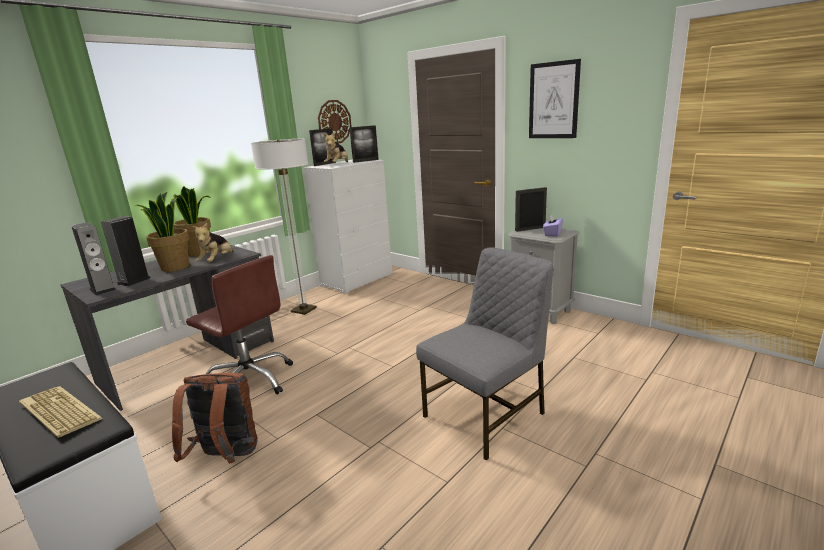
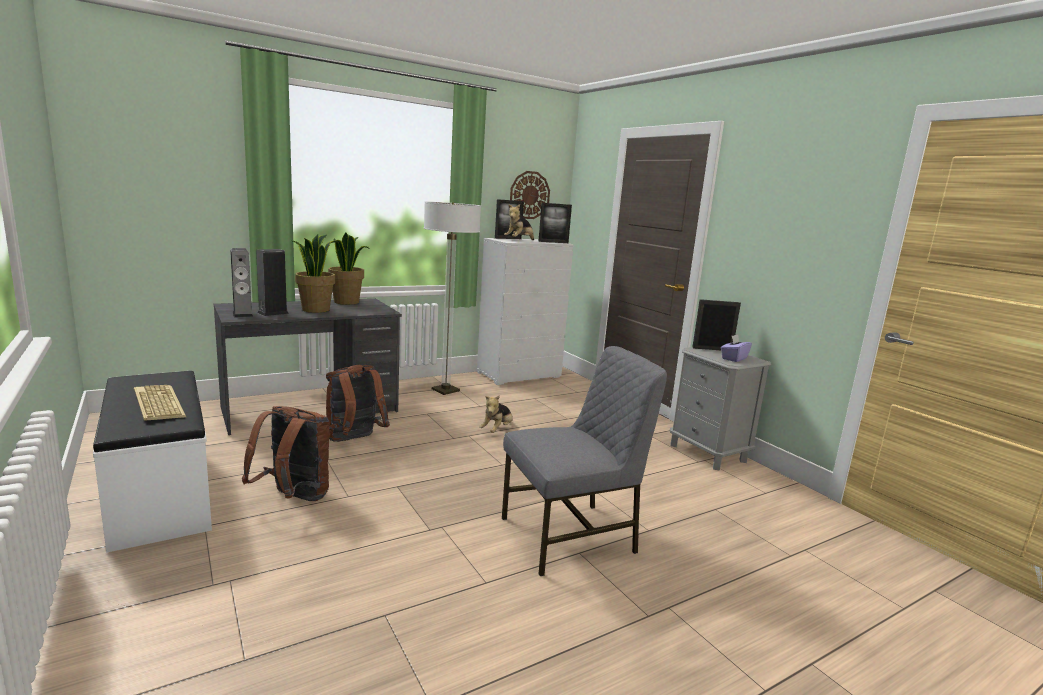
camera: 15 degrees right, 5 degrees down
brown office chair [186,255,293,395] -> brown backpack [326,365,390,442]
plush toy [192,223,233,262] -> plush toy moved to [479,395,513,433]
picture [529,59,581,138] -> none

